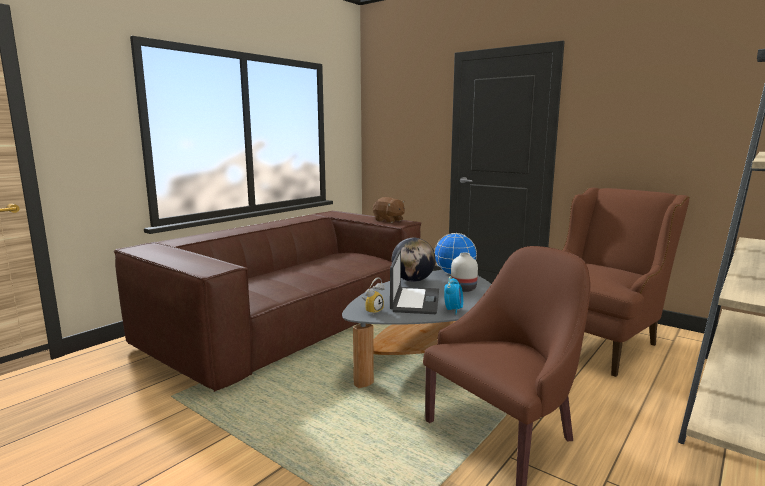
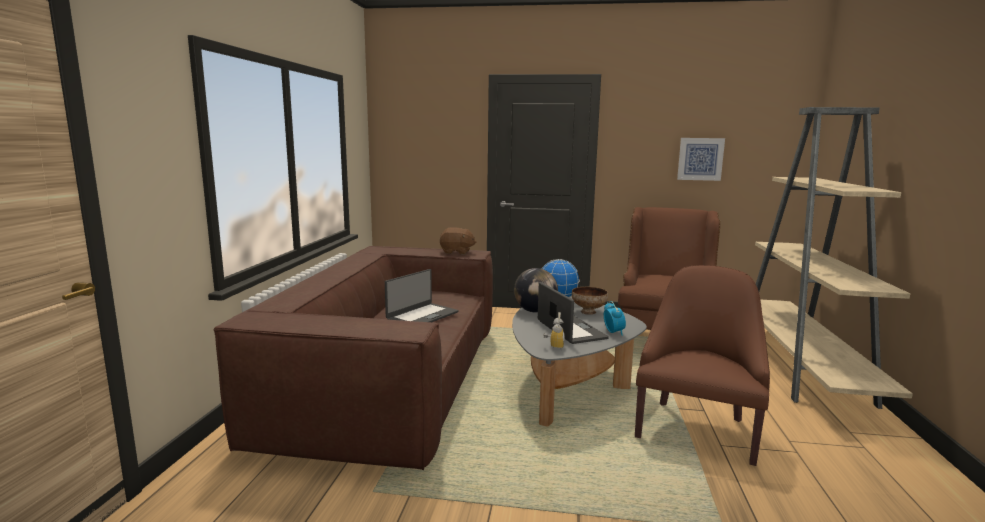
camera: 30 degrees left, 0 degrees up
white vase [451,253,478,292] -> bowl [572,286,608,315]
none -> laptop [385,269,459,322]
none -> picture [677,138,725,181]

